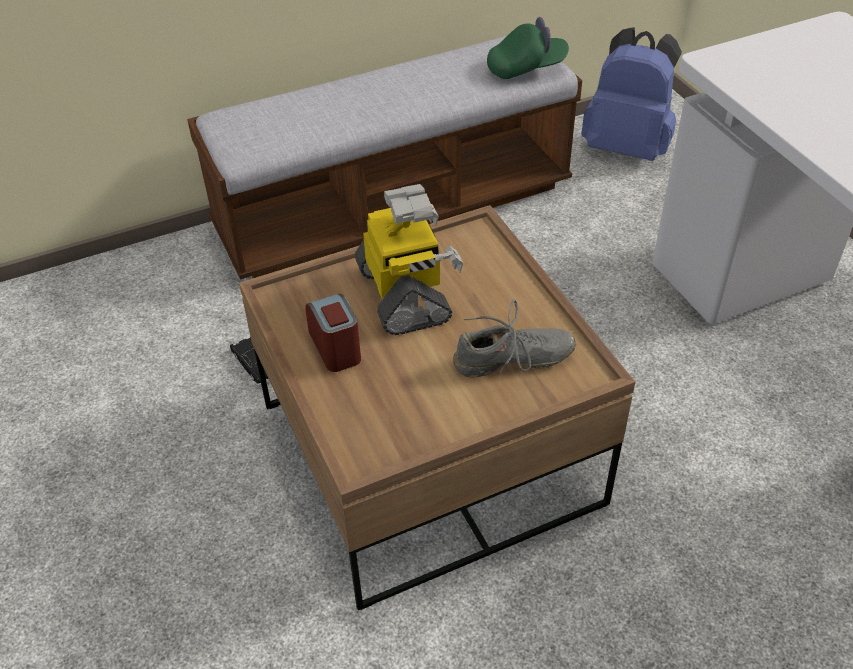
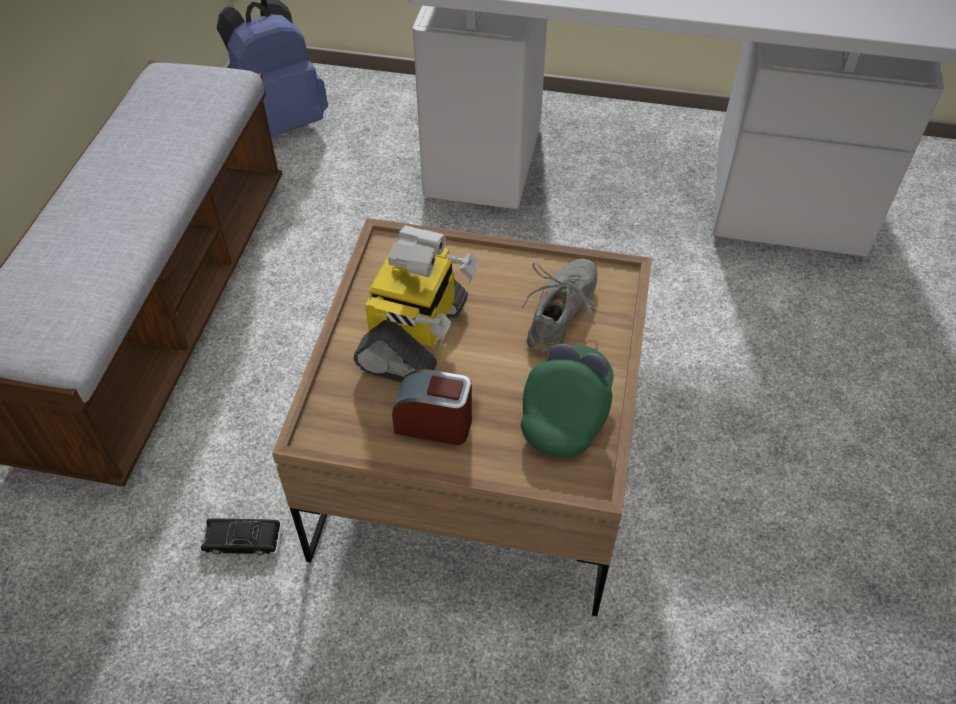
camera: 55 degrees left, 5 degrees up
toy robot [355,184,463,335] -> toy robot turned 90 degrees clockwise [353,226,479,382]
green cap [487,17,569,79] -> green cap moved to [521,344,613,457]

